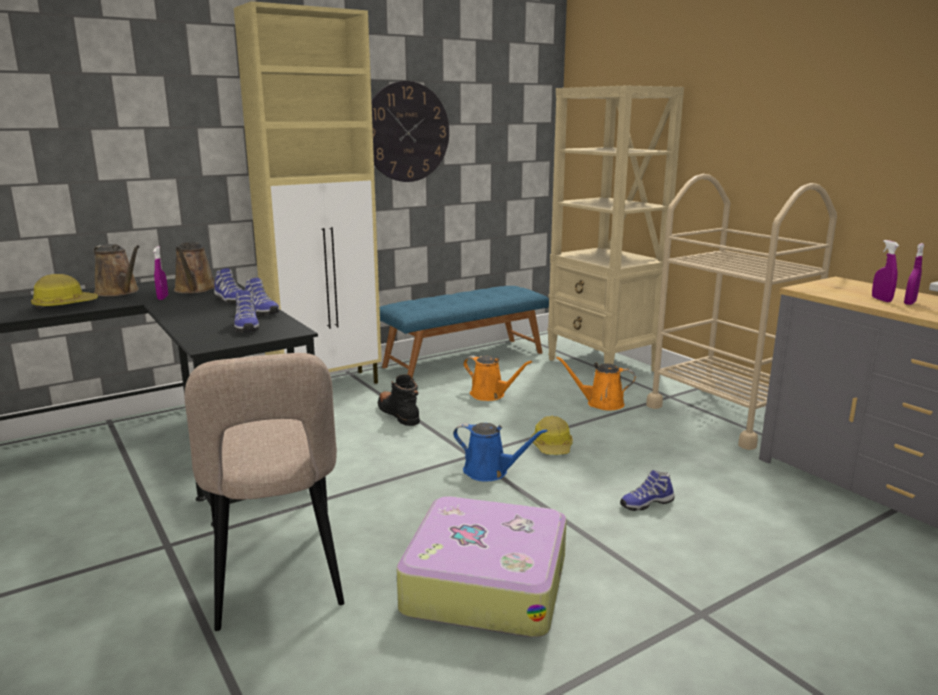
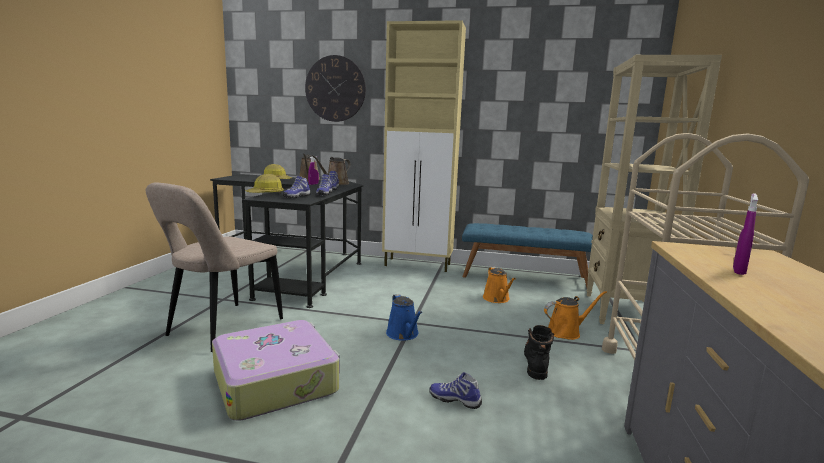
camera: 45 degrees right, 5 degrees down
wall clock [371,81,449,182] -> wall clock moved to [305,55,366,122]
black boot [378,375,420,426] -> black boot moved to [524,325,554,380]
hard hat [531,416,573,455] -> hard hat moved to [245,174,284,194]
orange watering can [556,357,636,410] -> orange watering can turned 105 degrees clockwise [544,291,607,340]
purple spray bottle [904,243,924,305] -> none

